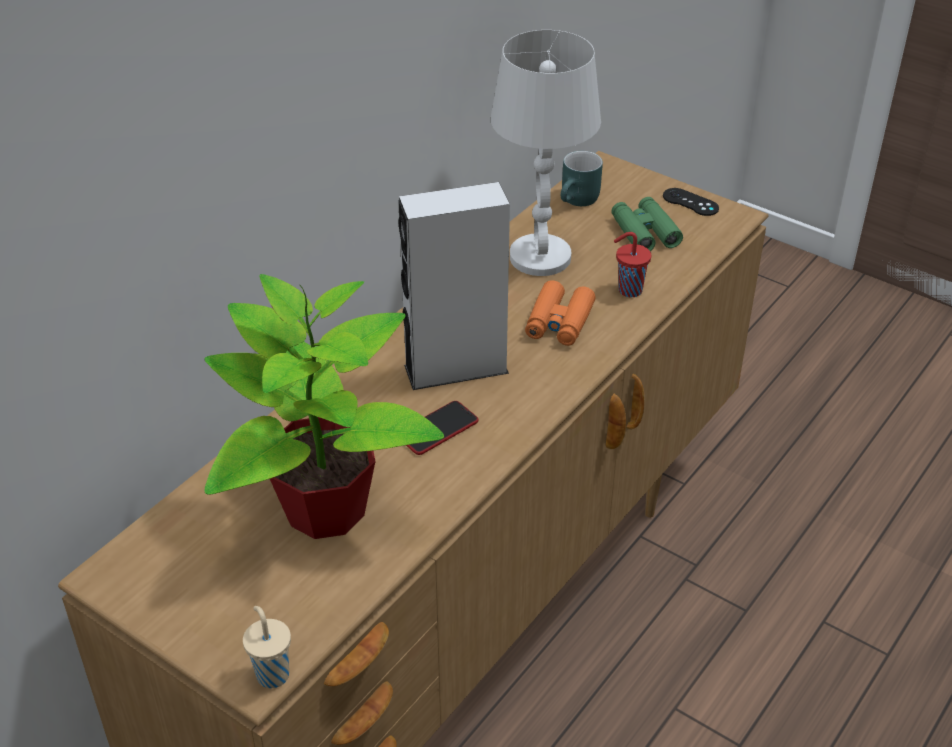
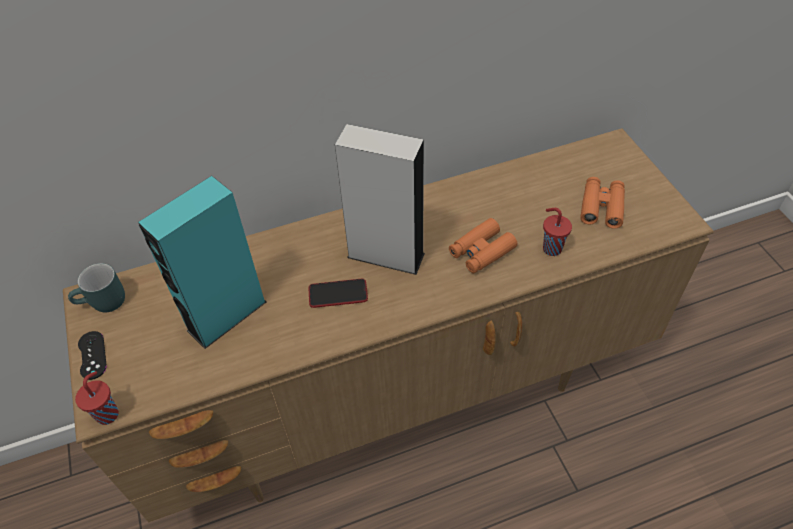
camera: 35 degrees right, 10 degrees up
potted plant [204,274,444,539] -> turquoise speaker [138,176,266,349]
beige cup [243,606,291,688] -> red cup [75,371,119,425]
white table lamp [491,30,601,276] -> none
turquoise mug [561,151,603,206] -> turquoise mug moved to [68,263,125,313]
green binoculars [611,197,683,251] -> orange binoculars [580,177,625,229]
black game controller [663,188,719,216] -> black game controller moved to [78,331,107,380]

